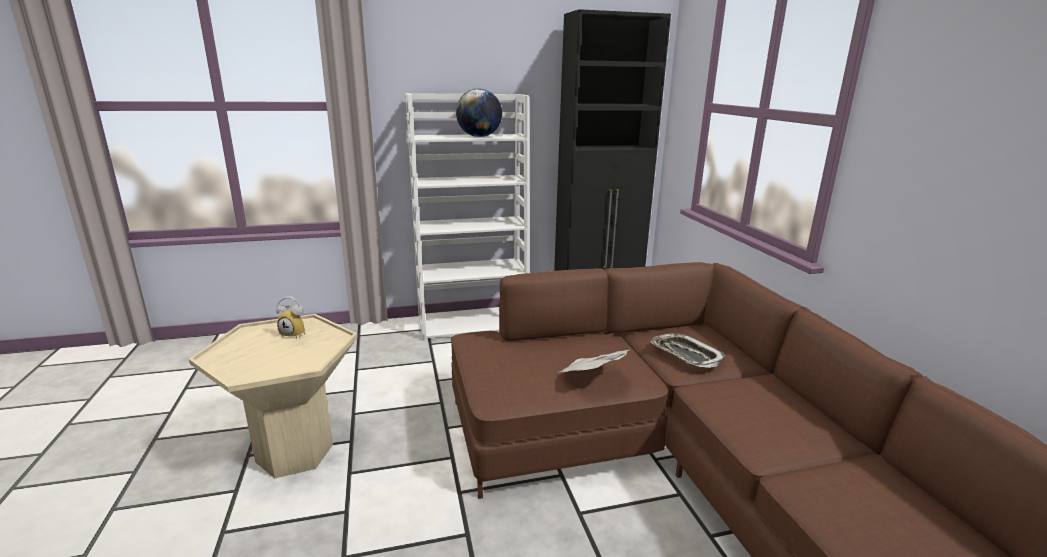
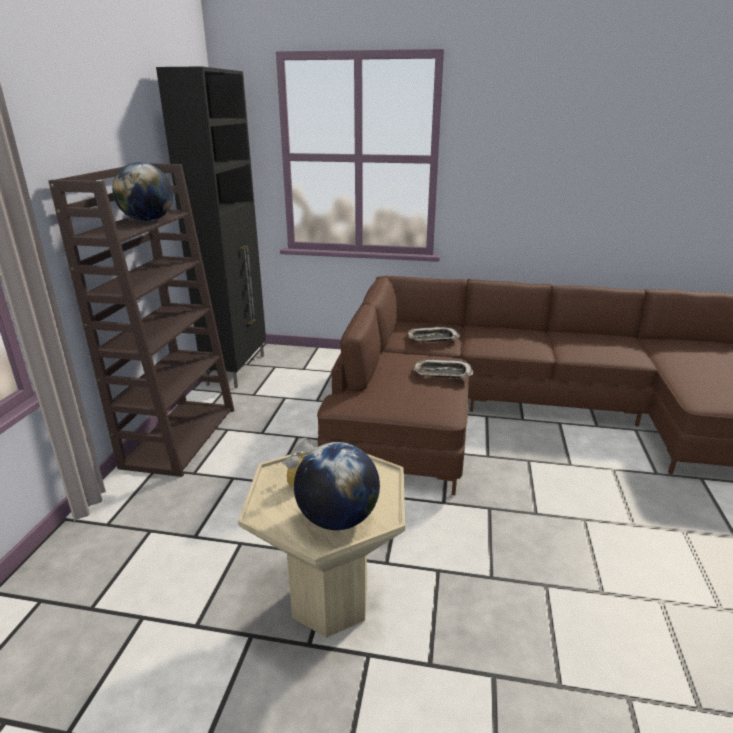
camera: 65 degrees left, 5 degrees up
white bookcase [406,93,530,341] -> brown bookcase [48,163,234,477]
newspaper [560,350,629,373] -> tray [413,359,473,378]
none -> globe [294,442,380,530]

